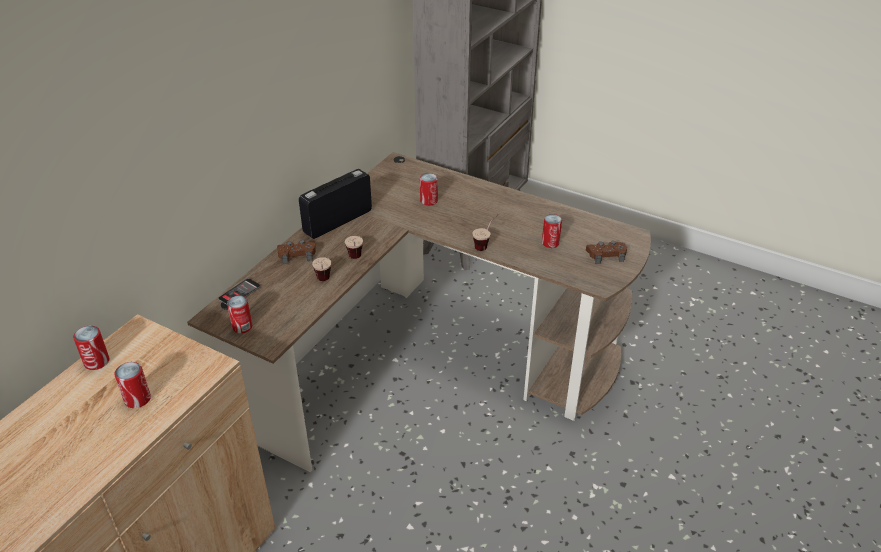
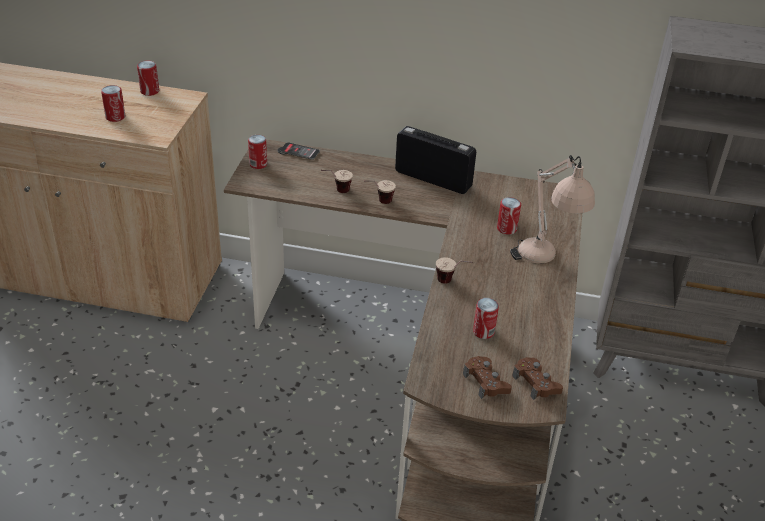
camera: 70 degrees right, 0 degrees up
brown game controller [277,240,316,264] -> brown game controller moved to [512,357,563,400]
none -> beige table lamp [510,155,595,264]

